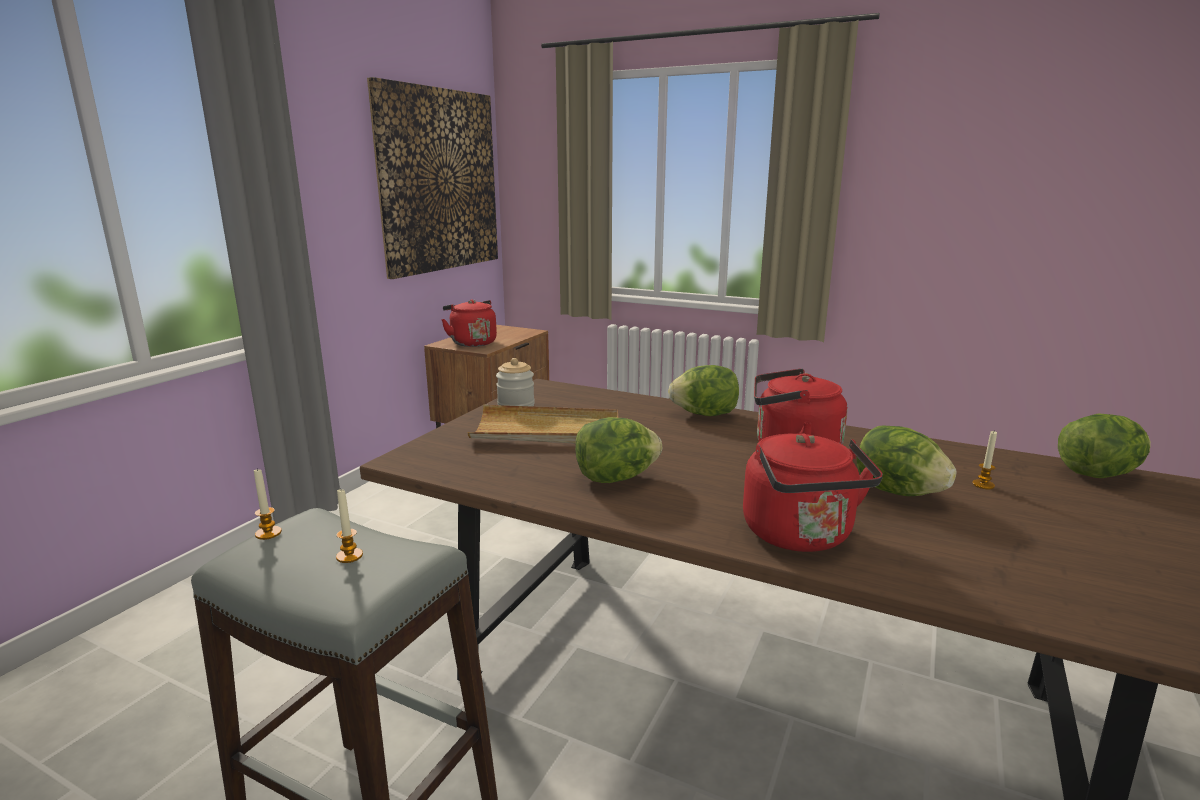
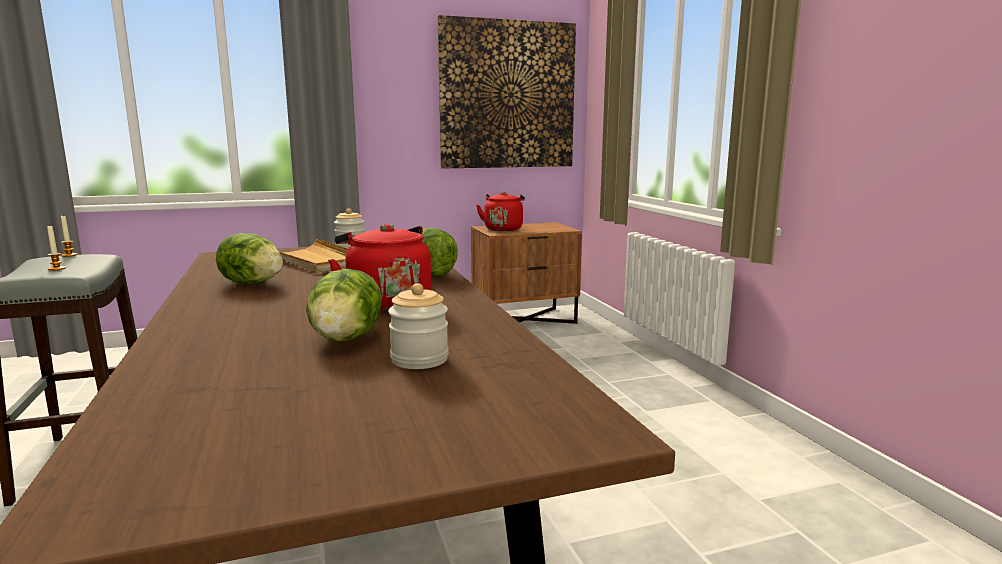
camera: 45 degrees right, 5 degrees down
red kettle [743,434,883,552] -> none
candle [972,431,997,489] -> jar [388,283,449,369]
lettuce [1058,413,1151,478] -> none

